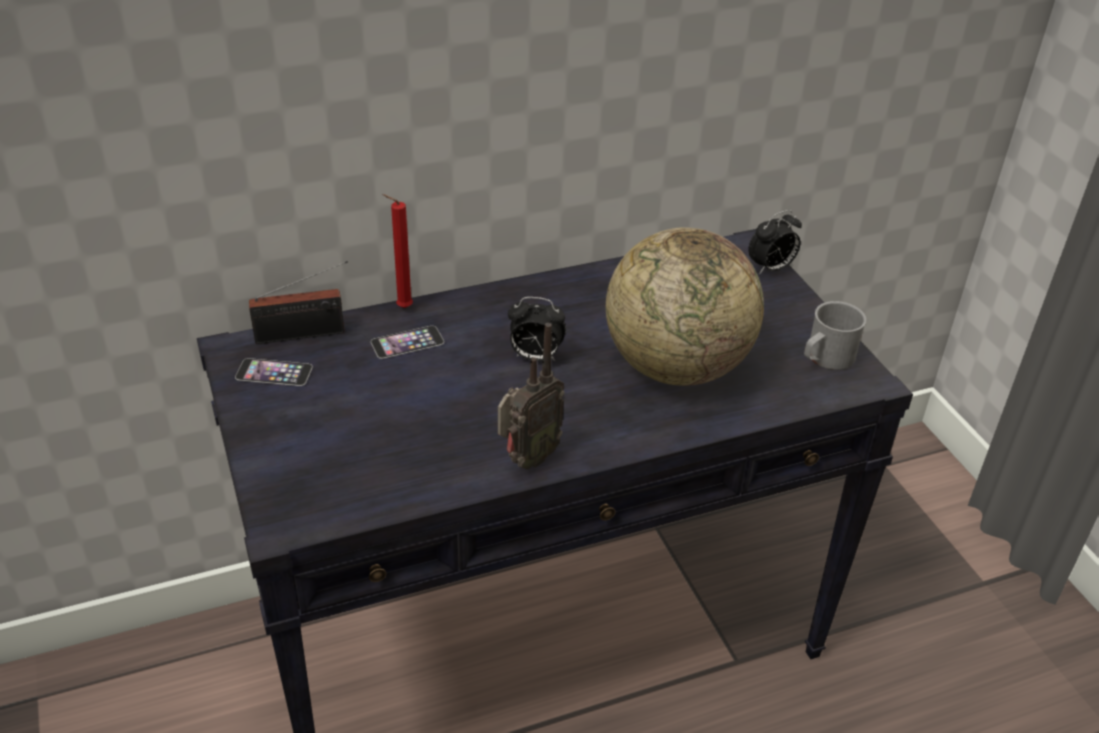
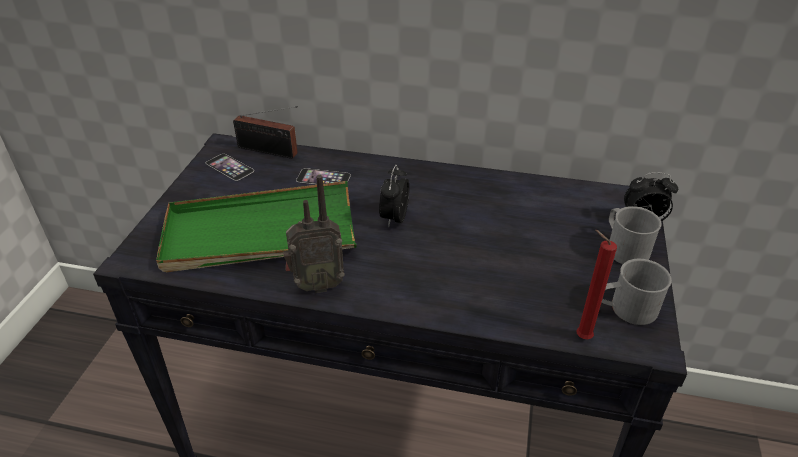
camera: 35 degrees right, 0 degrees up
red candle [383,194,413,308] -> red candle moved to [576,230,617,339]
alarm clock [508,297,566,361] -> alarm clock turned 60 degrees clockwise [379,165,409,227]
globe [606,227,764,386] -> none
none -> green tray [156,181,357,272]
none -> grey mug [609,206,662,264]

